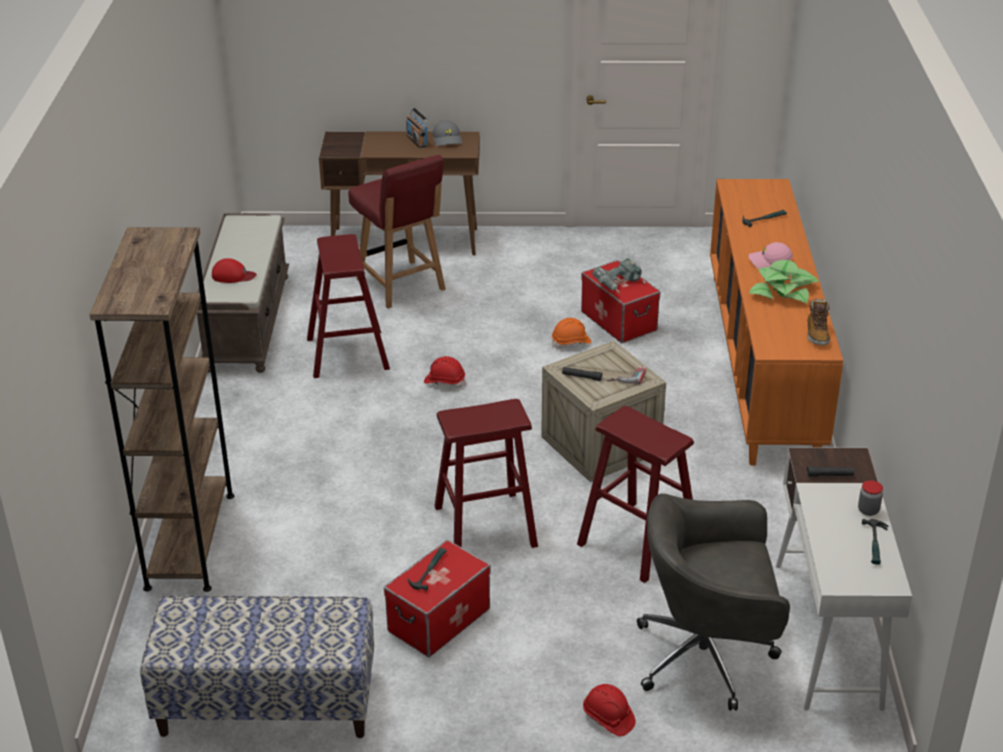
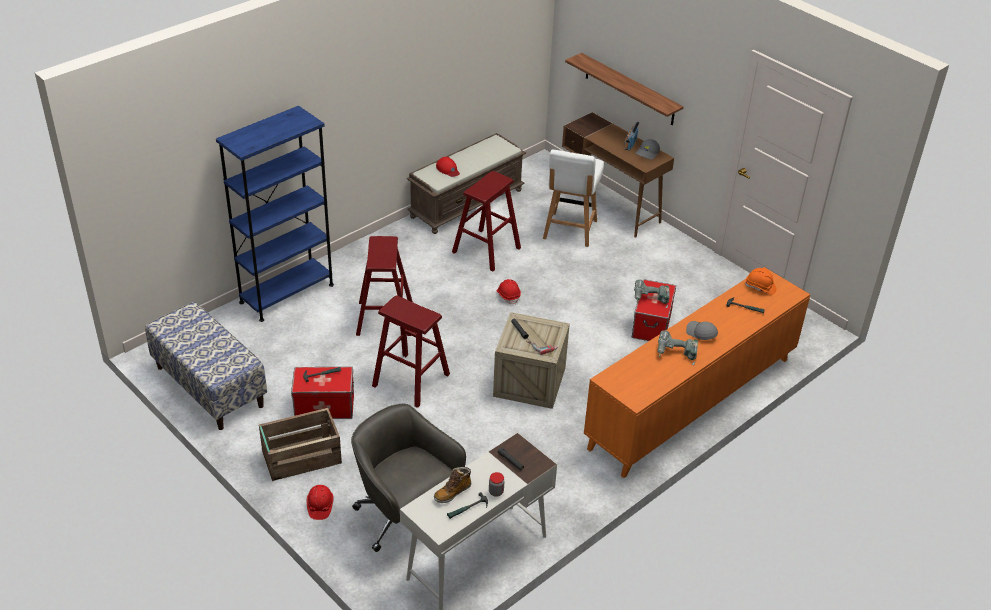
camera: 45 degrees right, 5 degrees up
brown bookcase [89,227,234,592] -> blue bookcase [216,106,334,322]
red chair [348,155,446,309] -> white chair [543,150,604,247]
orange hard hat [552,318,591,349] -> orange hard hat moved to [745,268,777,295]
red stool [577,406,694,583] -> red stool moved to [356,236,413,336]
pink cap [749,242,793,269] -> grey cap [686,321,718,340]
potted plant [749,260,819,304] -> power drill [658,330,698,365]
boot [807,299,830,346] -> boot moved to [434,467,471,503]
none -> crate [259,408,342,481]
none -> shelf [565,53,684,125]

